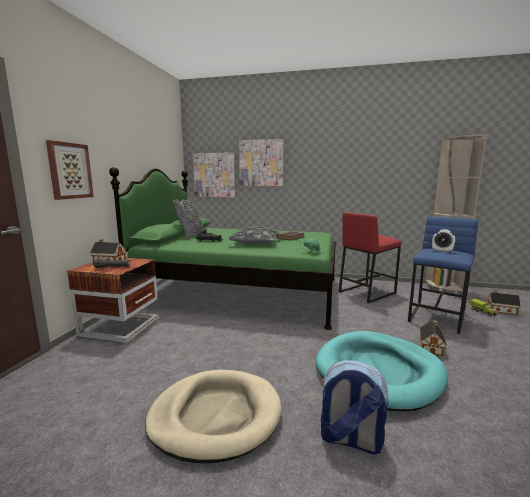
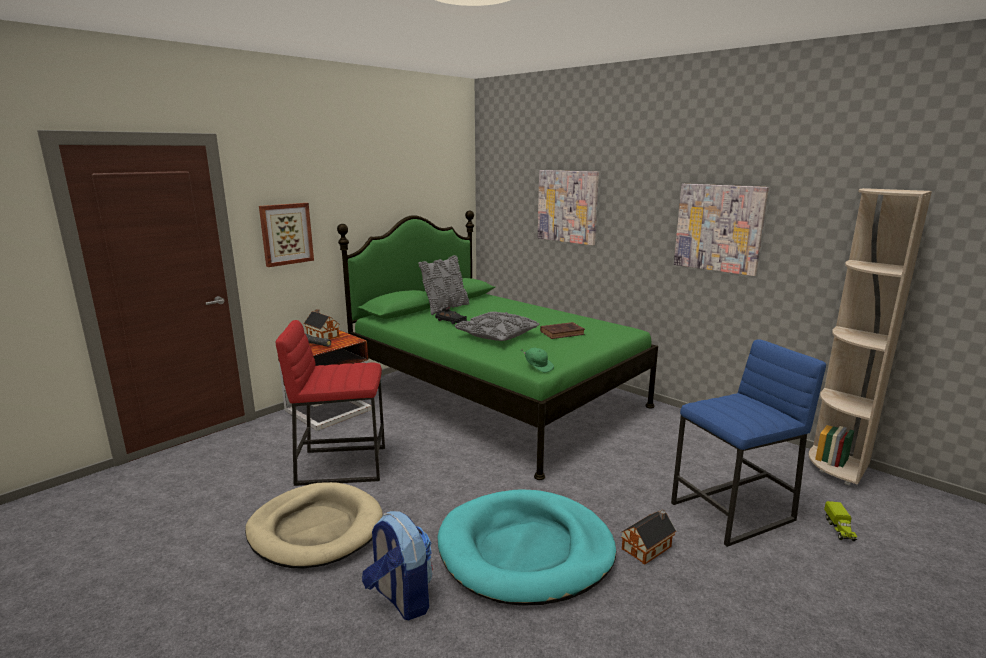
camera: 30 degrees right, 5 degrees up
picture [193,153,235,197] -> picture moved to [674,184,769,276]
red stool [339,212,402,303] -> red stool moved to [276,320,385,486]
alarm clock [432,229,455,252] -> none
toy house [487,290,520,315] -> none

